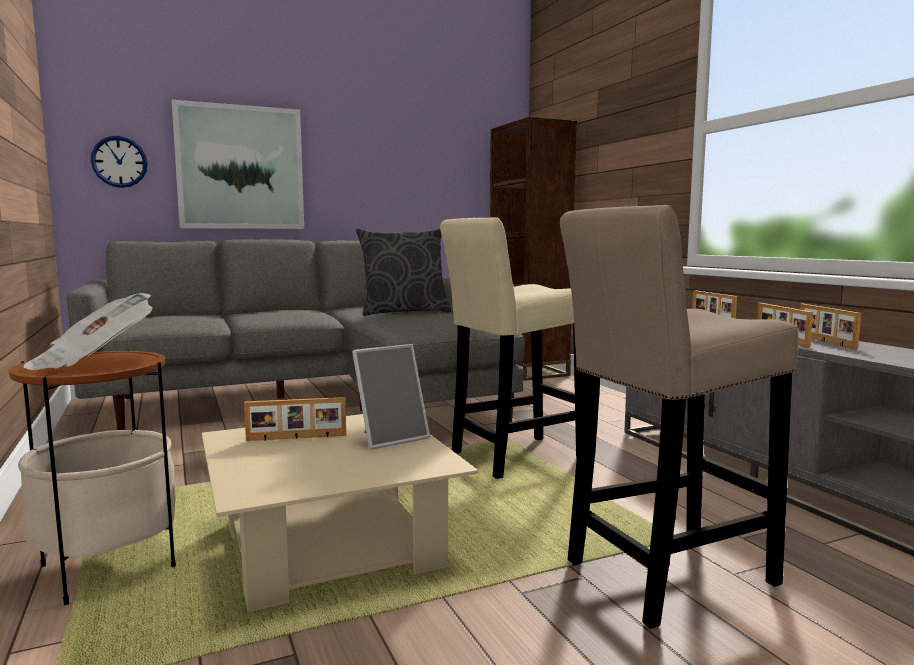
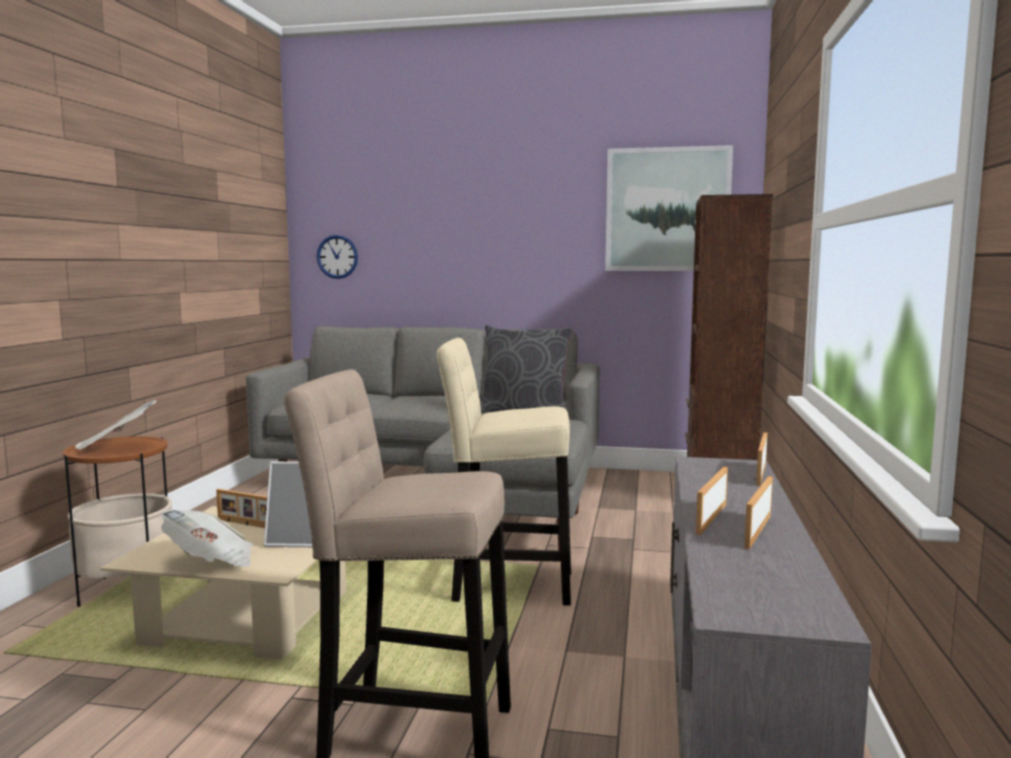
camera: 35 degrees right, 0 degrees up
picture [172,100,304,229] -> picture moved to [605,145,733,271]
none -> newspaper [161,510,253,567]

